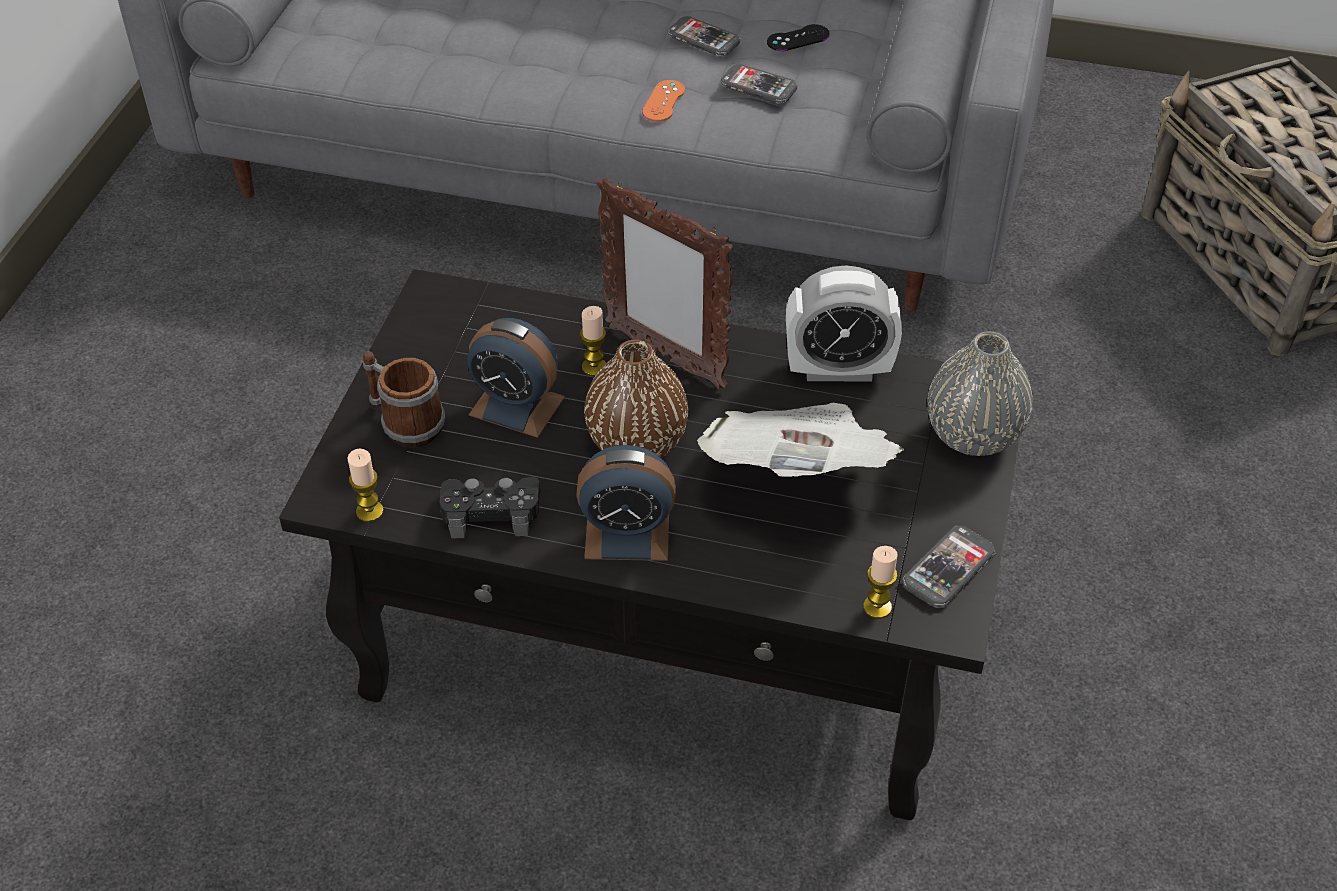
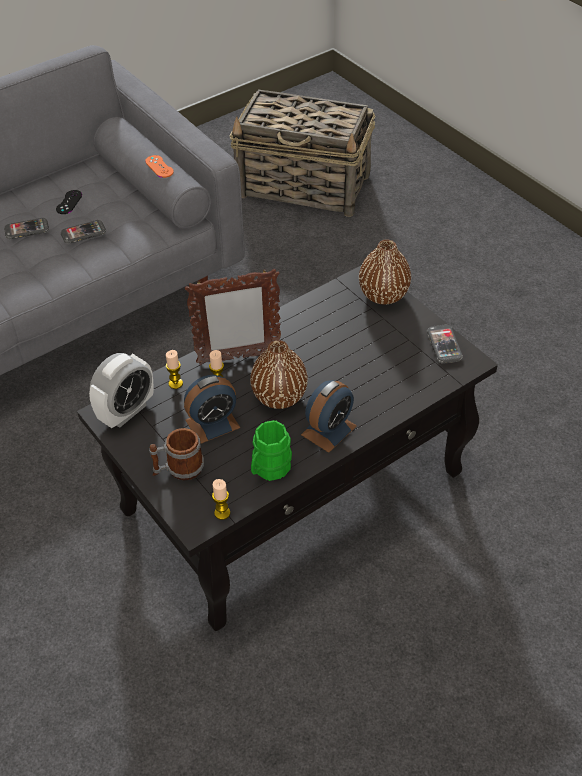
camera: 50 degrees left, 0 degrees up
black game controller [440,477,540,539] -> green mug [251,420,292,481]
orange game controller [642,80,685,122] -> orange game controller moved to [145,155,174,178]
newspaper [697,403,904,477] -> none
alarm clock [786,266,902,381] -> alarm clock moved to [89,353,154,428]
candle [863,546,898,619] -> candle moved to [166,350,183,389]
grey vase [928,331,1033,456] -> brown vase [359,239,411,305]

